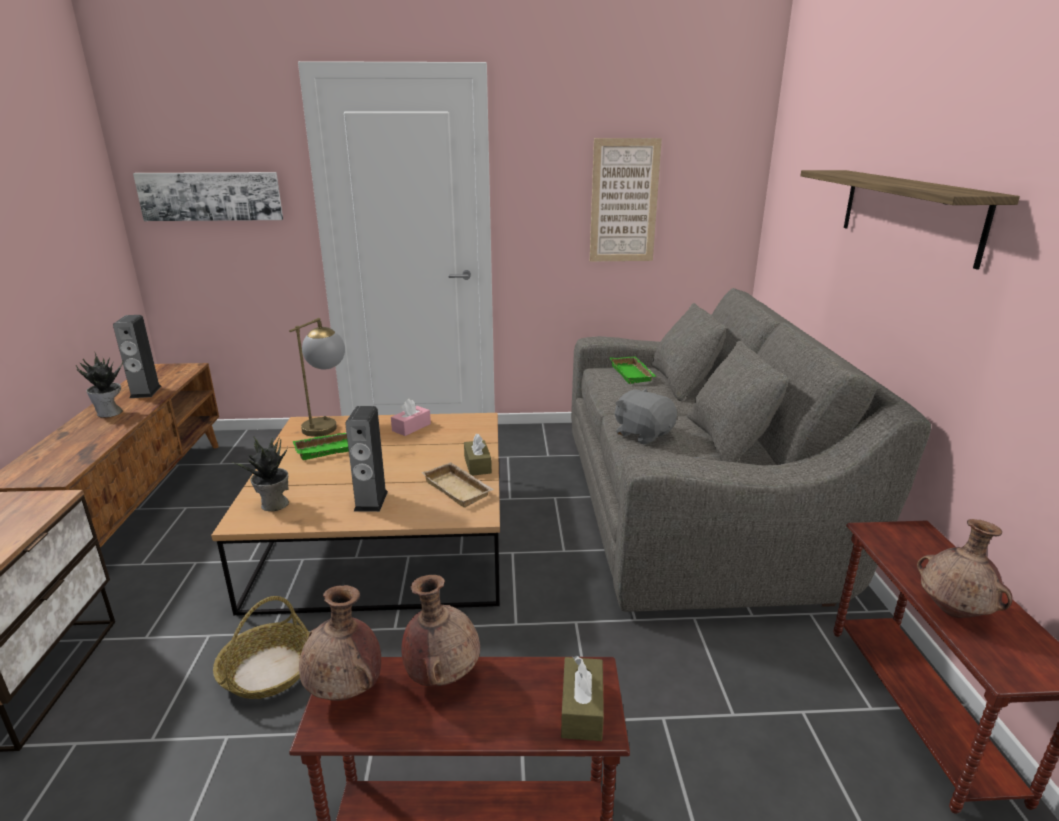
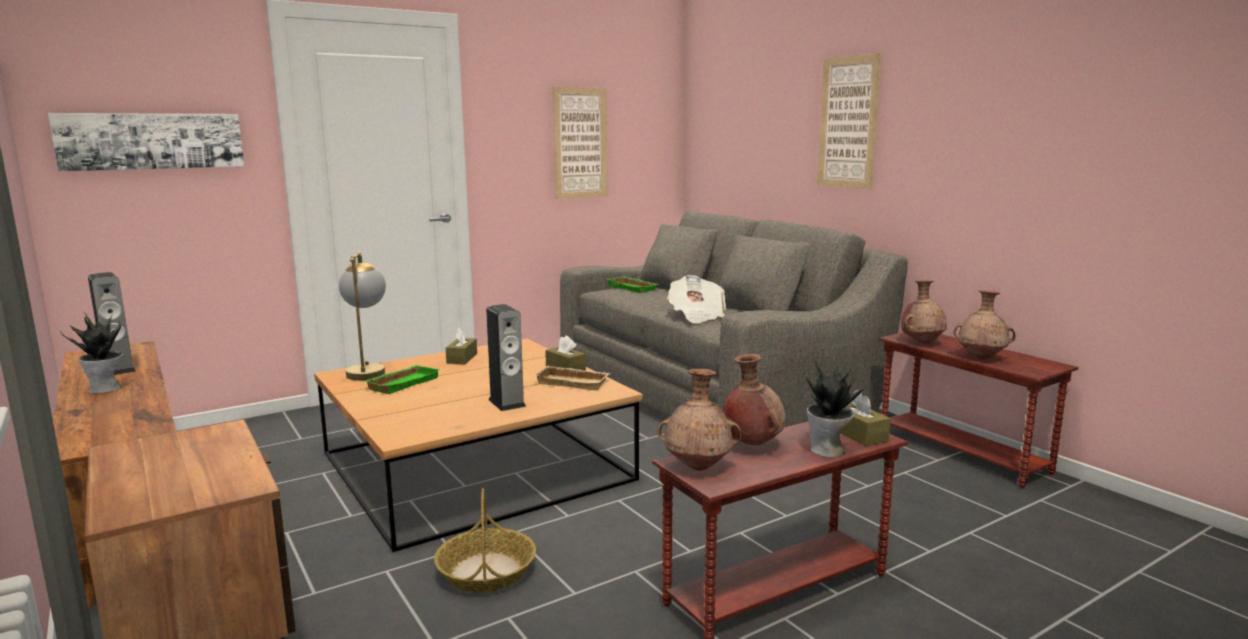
camera: 30 degrees left, 10 degrees down
potted plant [231,437,289,511] -> potted plant moved to [804,355,871,457]
pink tissue box [391,399,431,436] -> brown tissue box [446,328,477,364]
grey plush toy [614,389,677,444] -> newspaper [667,275,726,323]
shelf [800,170,1020,269] -> picture [817,53,882,189]
none -> brown vase [901,280,947,344]

